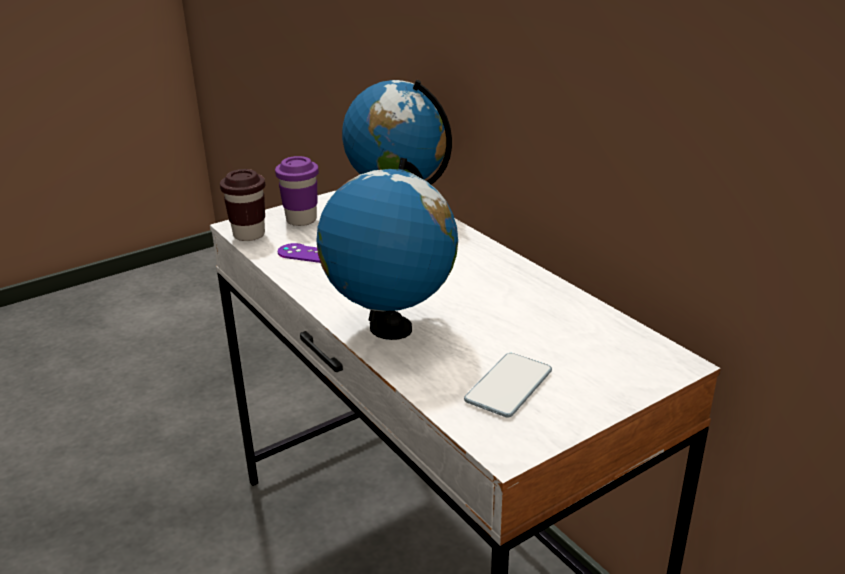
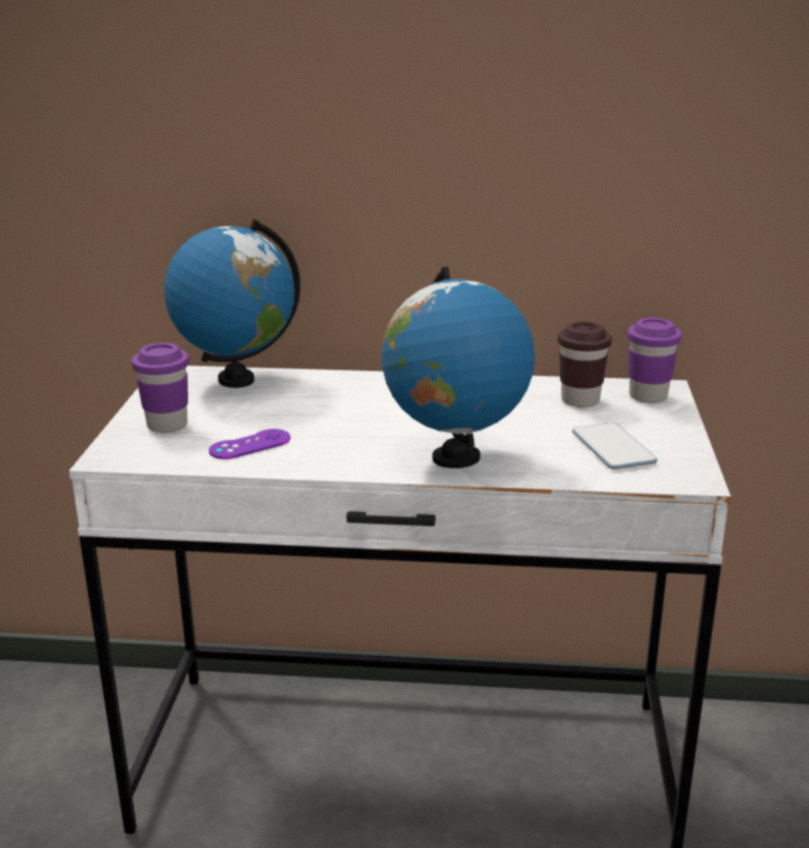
camera: 50 degrees left, 5 degrees down
brown cup [220,169,265,241] -> brown cup moved to [558,321,612,407]
none -> purple cup [627,317,682,403]

